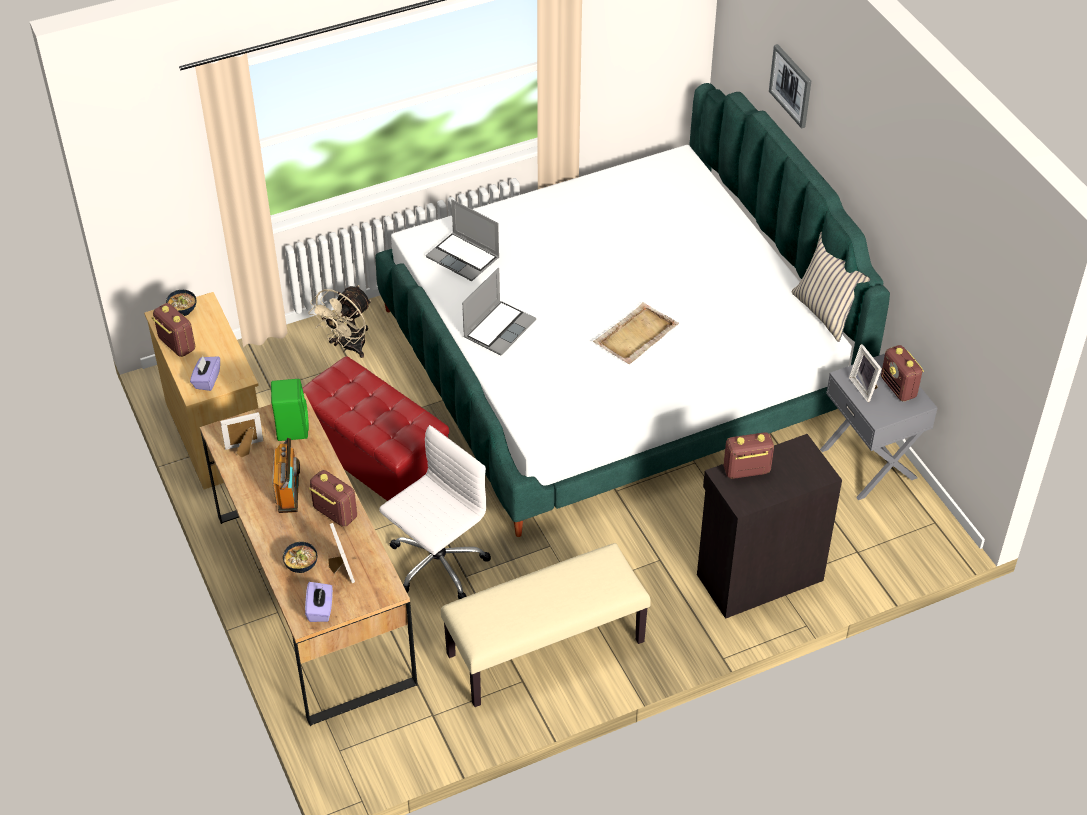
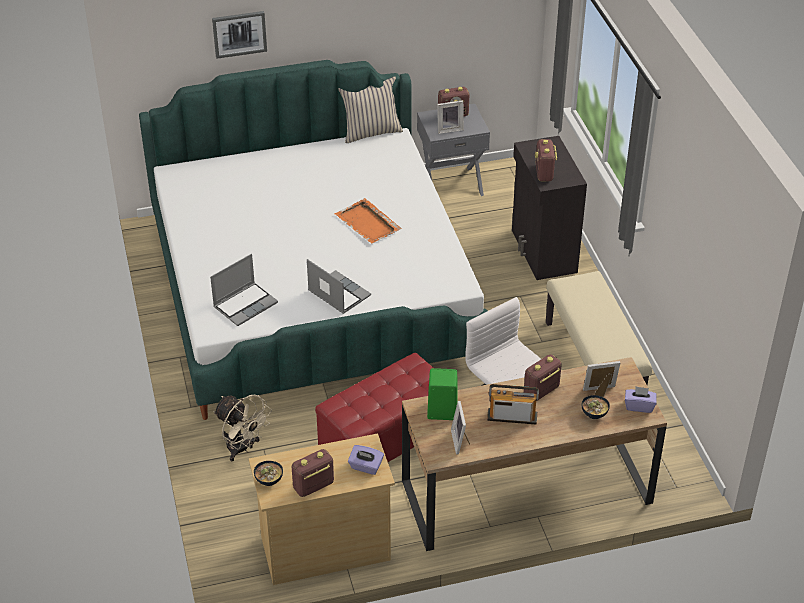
camera: 80 degrees left, 5 degrees down
beige tray [593,302,679,364] -> orange tray [335,198,402,244]

